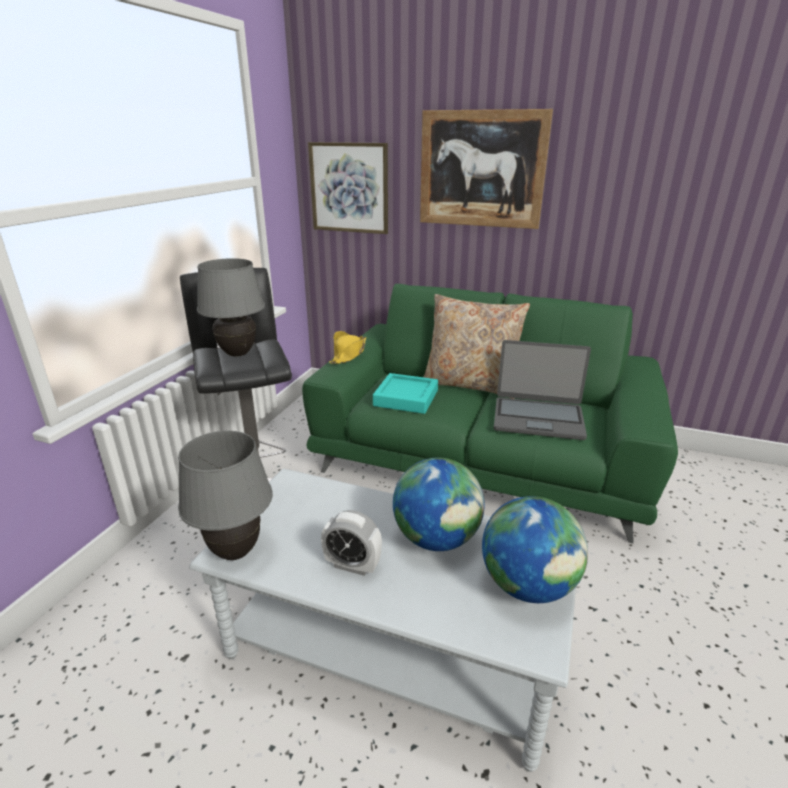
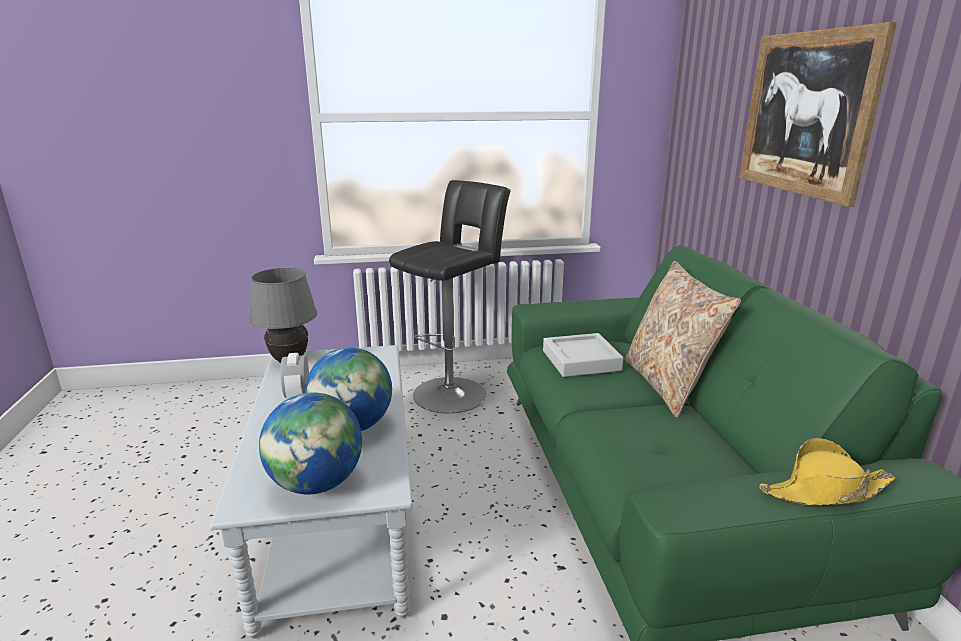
camera: 60 degrees right, 5 degrees down
grey table lamp [197,258,265,356] -> none
picture [308,142,388,234] -> none
yellow hat [329,331,366,364] -> yellow hat moved to [759,438,895,505]
turquoise tray [373,373,438,414] -> grey tray [543,333,624,377]
laptop [494,340,591,440] -> none

